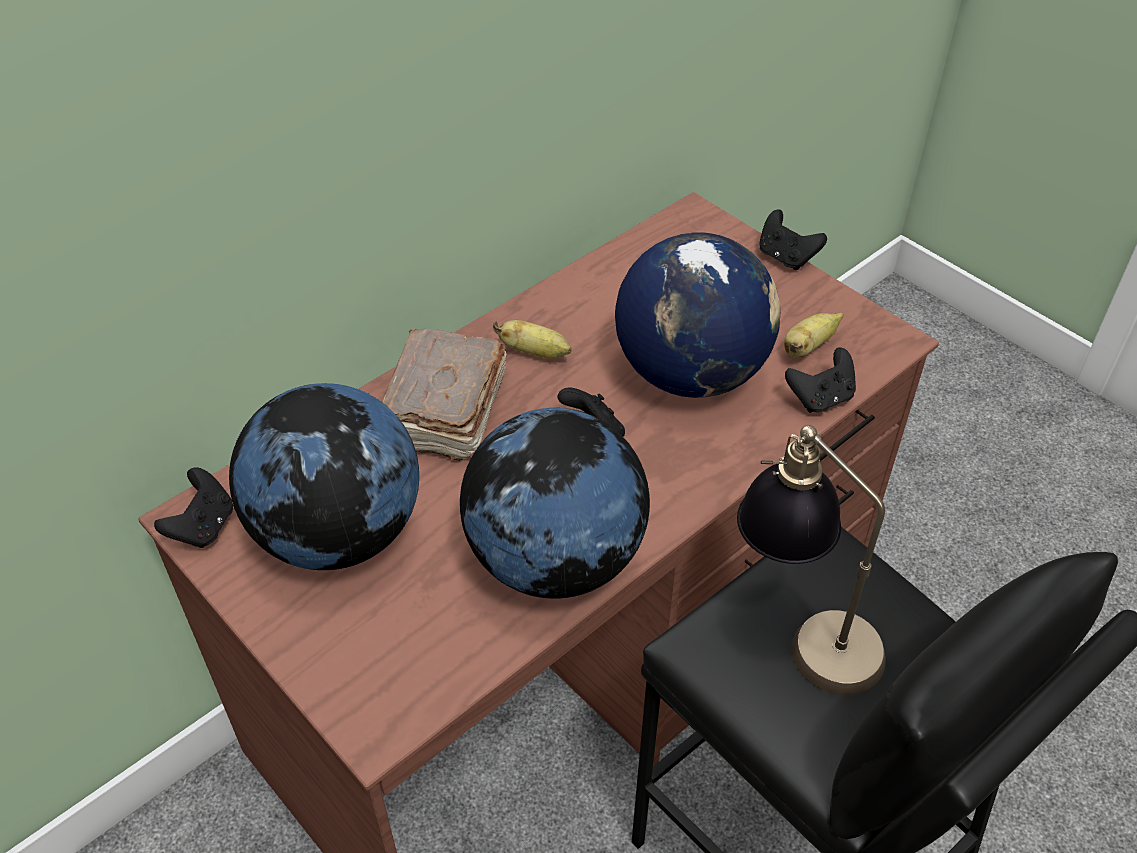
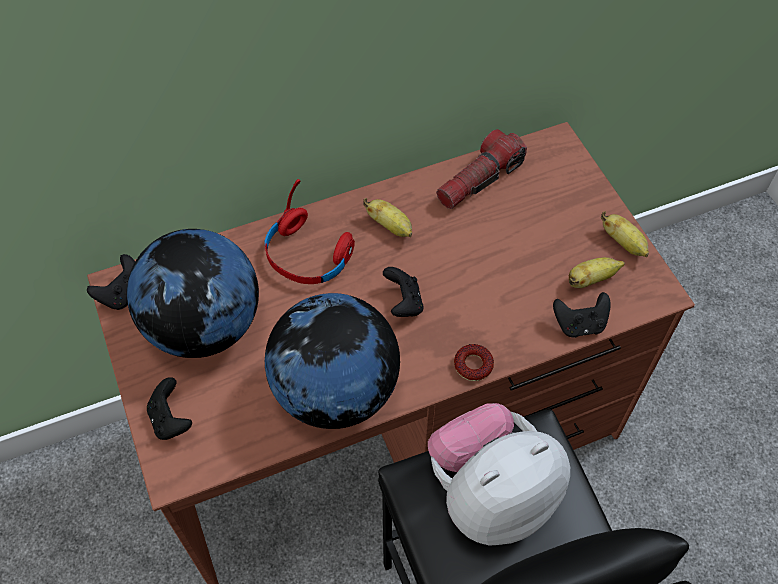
camera: 20 degrees right, 10 degrees up
brown book [381,329,507,462] -> red headphones [265,179,355,284]
globe [615,232,780,398] -> none
table lamp [737,425,886,695] -> plush toy [428,403,570,546]
black game controller [759,210,827,270] -> black game controller moved to [147,377,192,440]
none -> flashlight [436,129,527,209]
none -> donut [454,344,494,381]
none -> banana [601,211,649,257]

